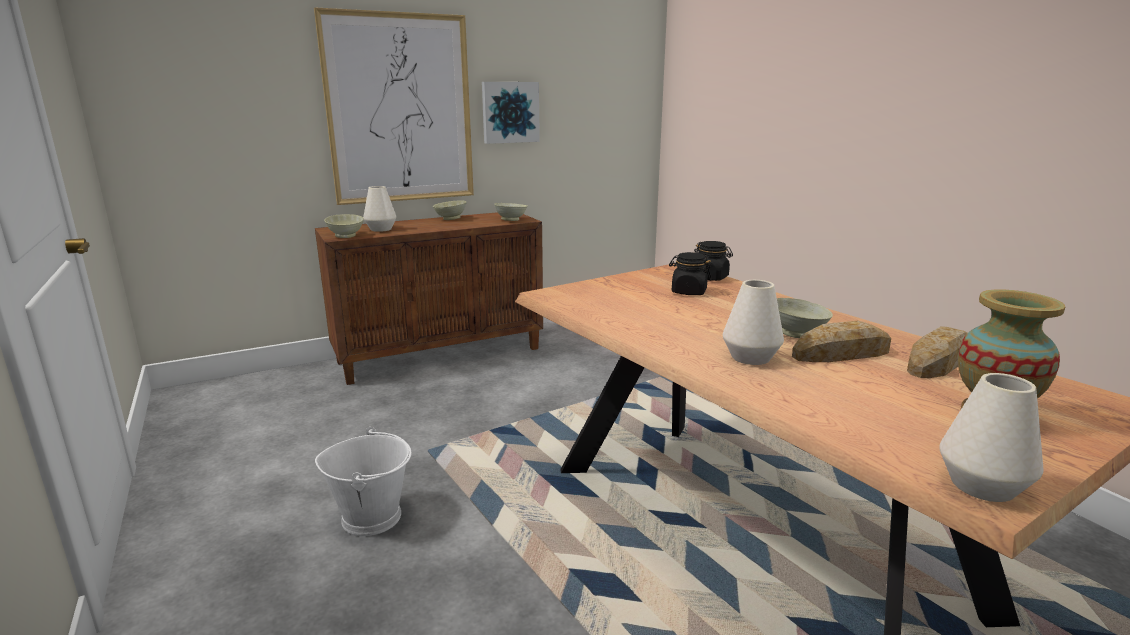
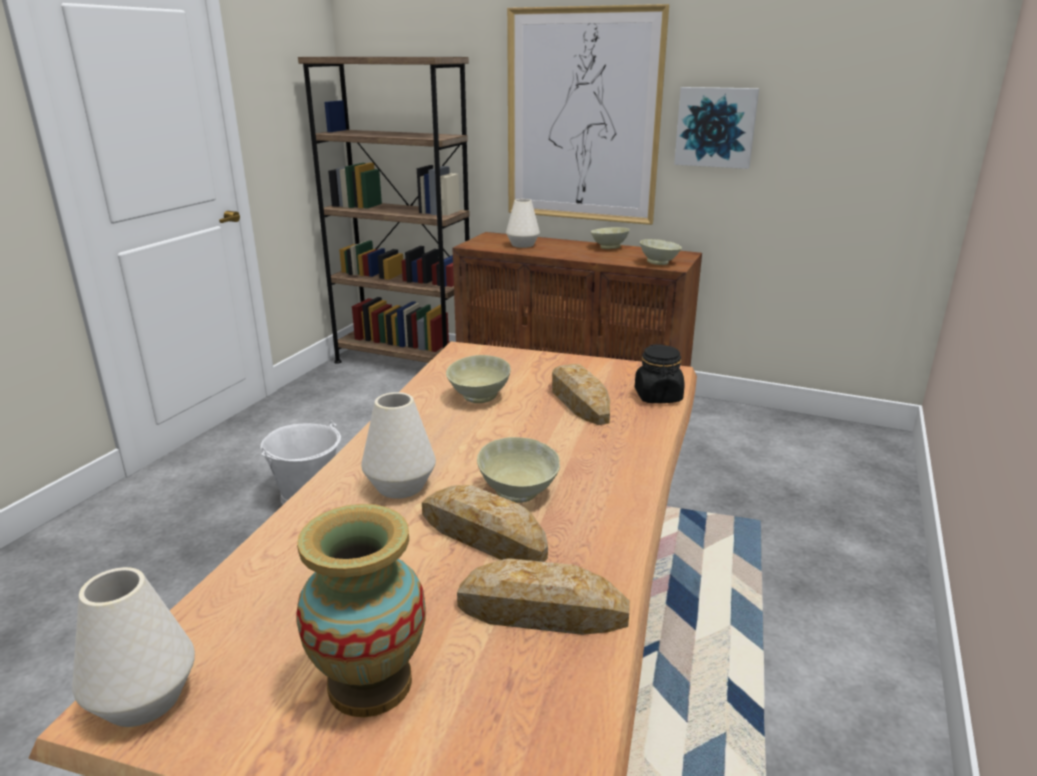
camera: 50 degrees right, 5 degrees up
beige bowl [324,214,364,238] -> beige bowl moved to [446,355,511,403]
black jar [669,252,712,295] -> bread [552,364,610,425]
none -> brown bookcase [298,56,470,364]

